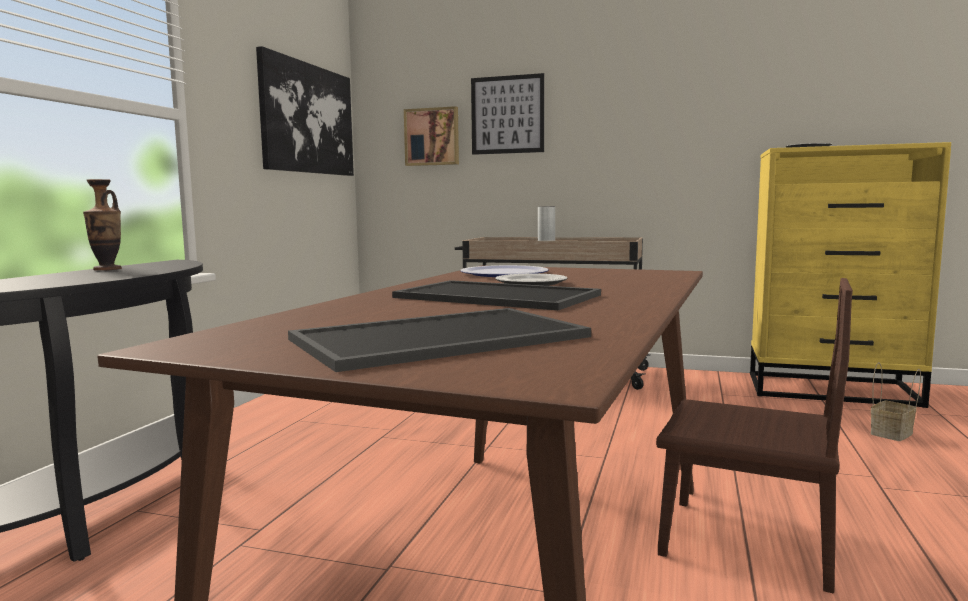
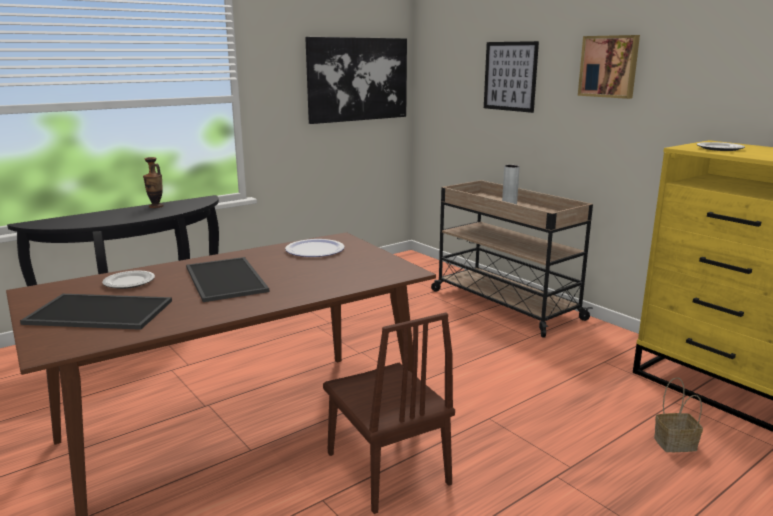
camera: 35 degrees right, 10 degrees up
picture [404,106,459,166] -> picture moved to [578,35,640,99]
plate [495,274,567,286] -> plate moved to [102,271,155,289]

